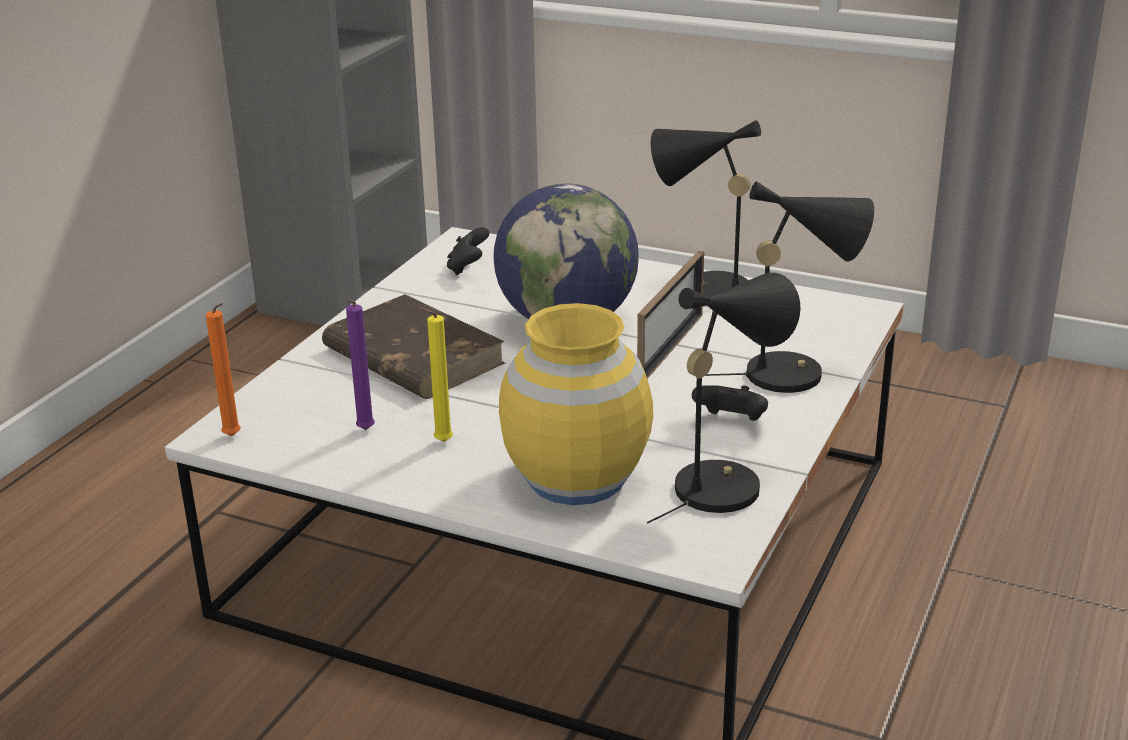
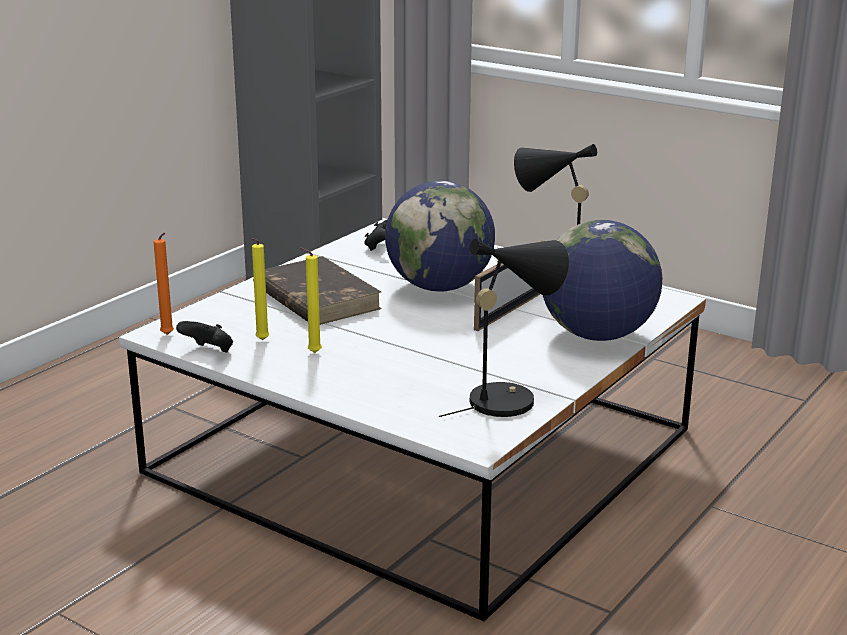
camera: 10 degrees right, 5 degrees down
purple candle [346,300,375,430] -> yellow candle [251,238,270,340]
yellow vase [499,303,653,505] -> none
black game controller [692,385,768,421] -> black game controller moved to [176,321,233,353]
black table lamp [705,182,874,393] -> globe [543,220,662,341]

